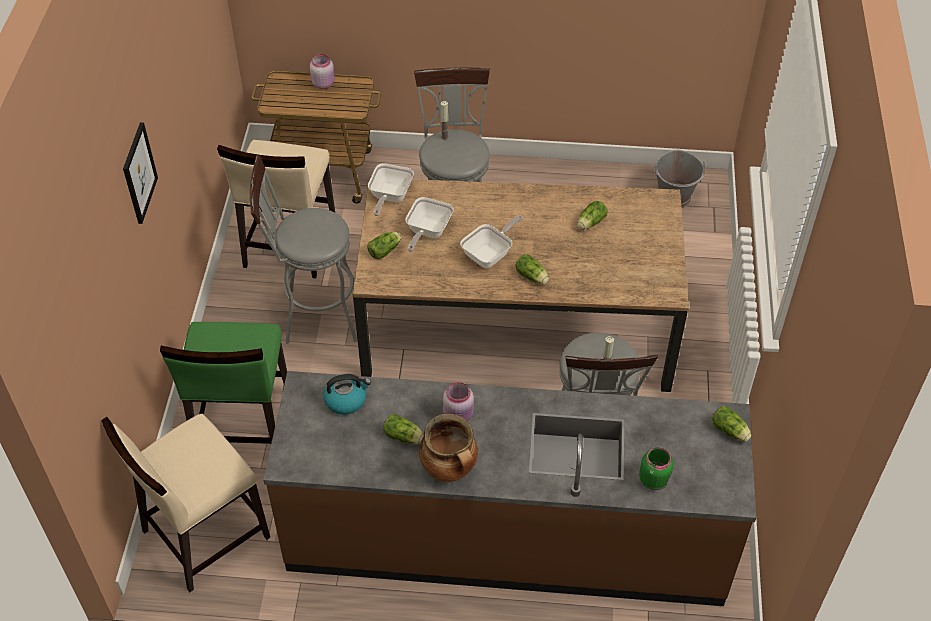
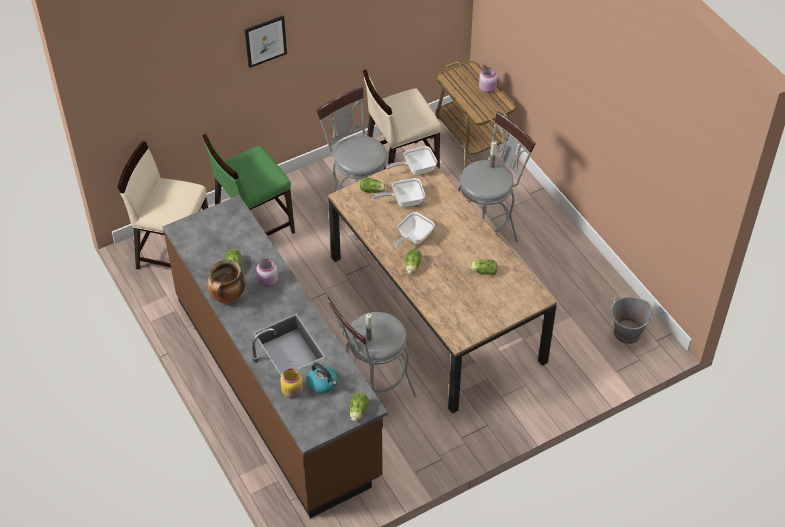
camera: 55 degrees right, 0 degrees up
kettle [323,374,371,415] -> kettle moved to [307,363,337,394]
frying pan [460,215,523,268] -> frying pan turned 120 degrees clockwise [391,212,435,250]
green jar [639,447,674,490] -> yellow jar [280,369,303,398]

